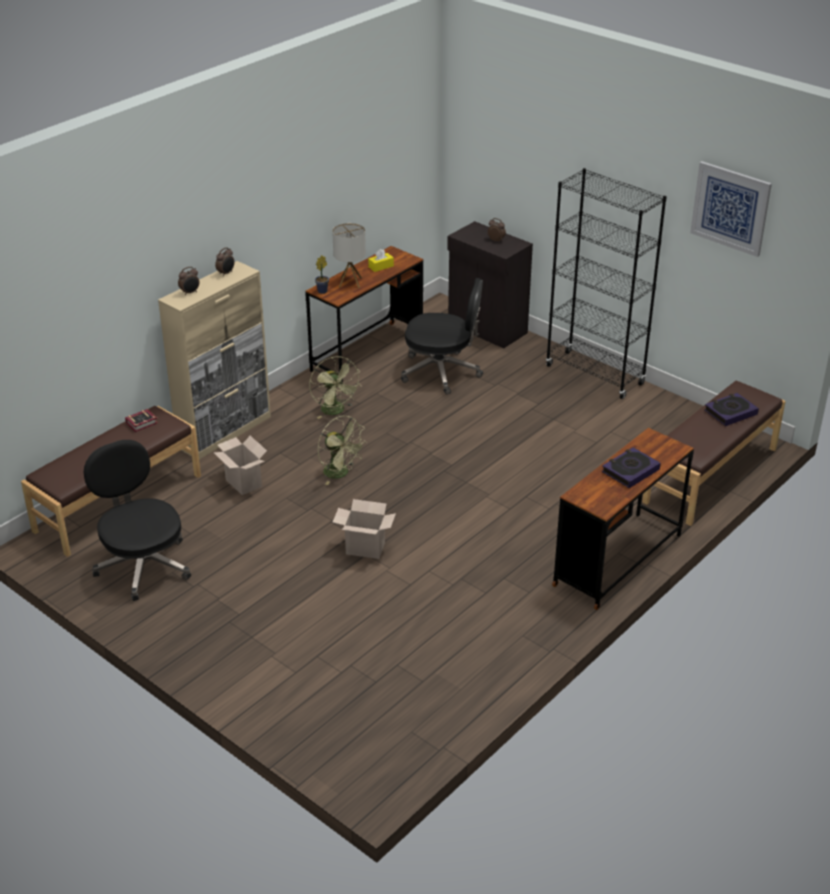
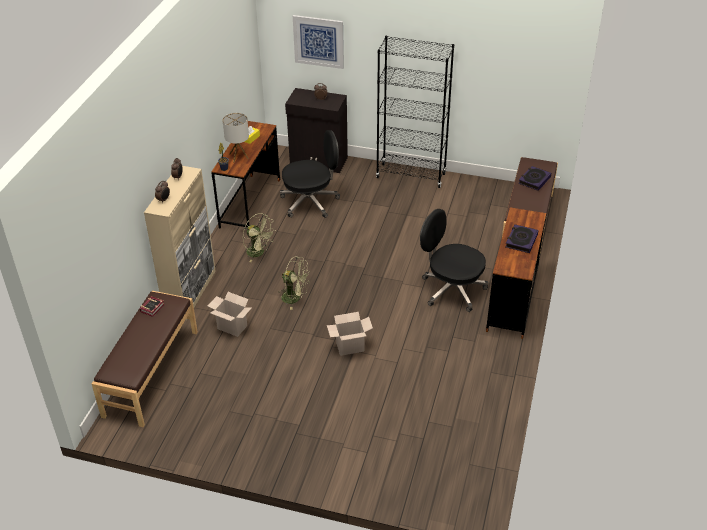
camera: 25 degrees left, 5 degrees up
black office chair [84,440,191,601] -> black office chair moved to [420,209,489,312]
picture [690,161,772,257] -> picture moved to [293,15,344,69]

